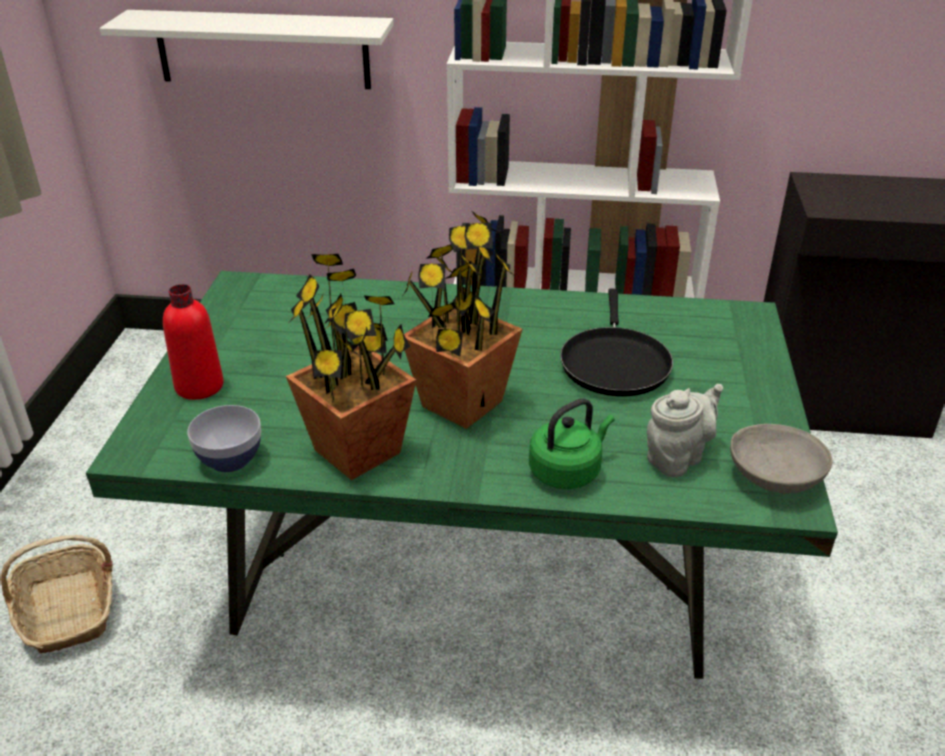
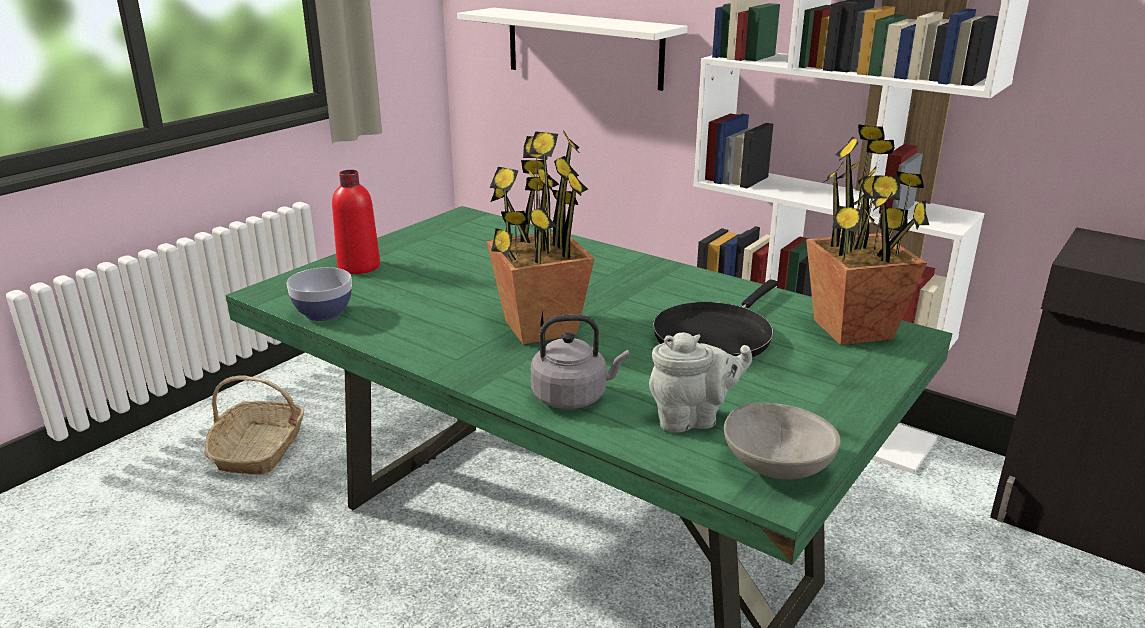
camera: 30 degrees right, 10 degrees down
potted plant [286,254,416,480] -> potted plant moved to [806,124,929,345]
green kettle [529,398,614,489] -> grey kettle [531,315,629,409]

